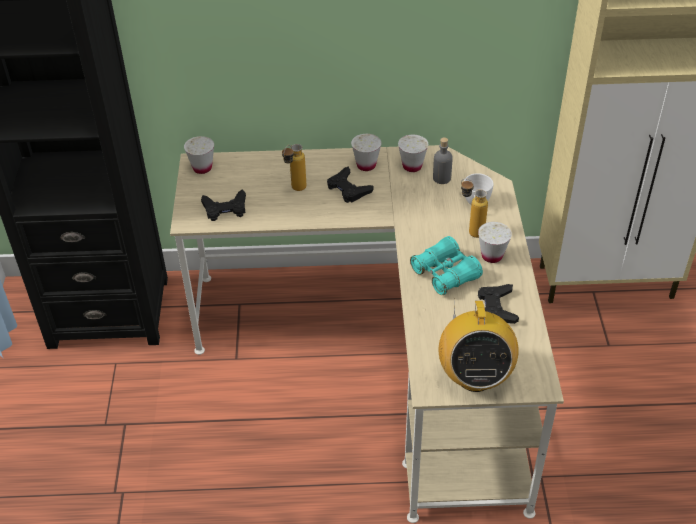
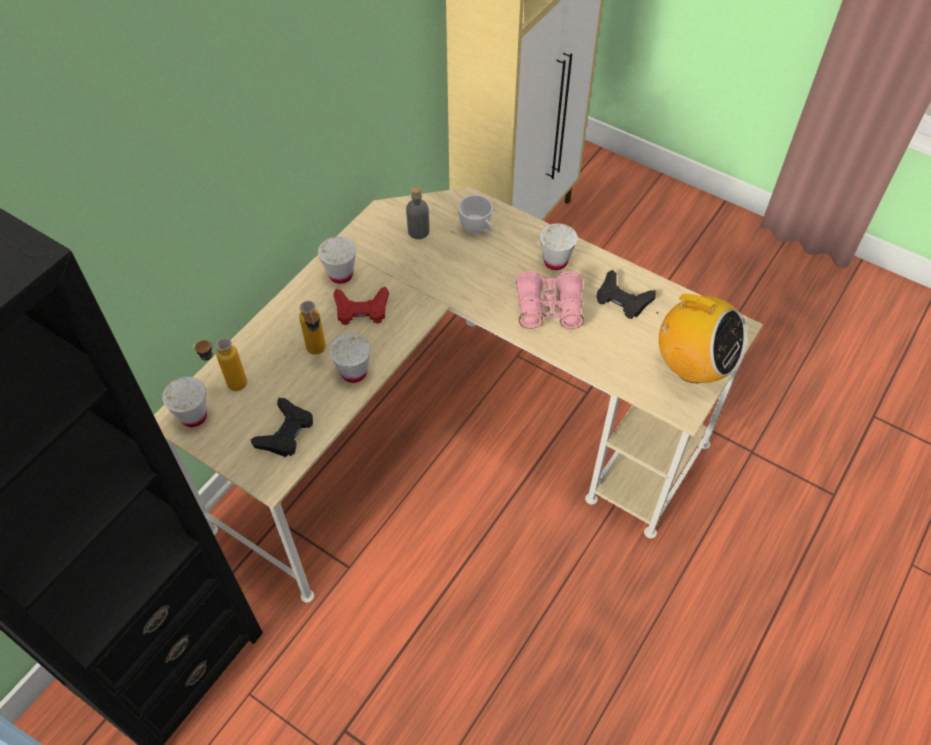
camera: 55 degrees left, 10 degrees up
black game controller [327,167,373,203] -> red game controller [333,286,389,325]
white cup [398,135,428,172] -> white cup moved to [329,333,371,383]
turquoise binoculars [410,236,483,295] -> pink binoculars [516,271,584,329]
bottle [461,178,488,238] -> bottle moved to [193,338,247,391]

